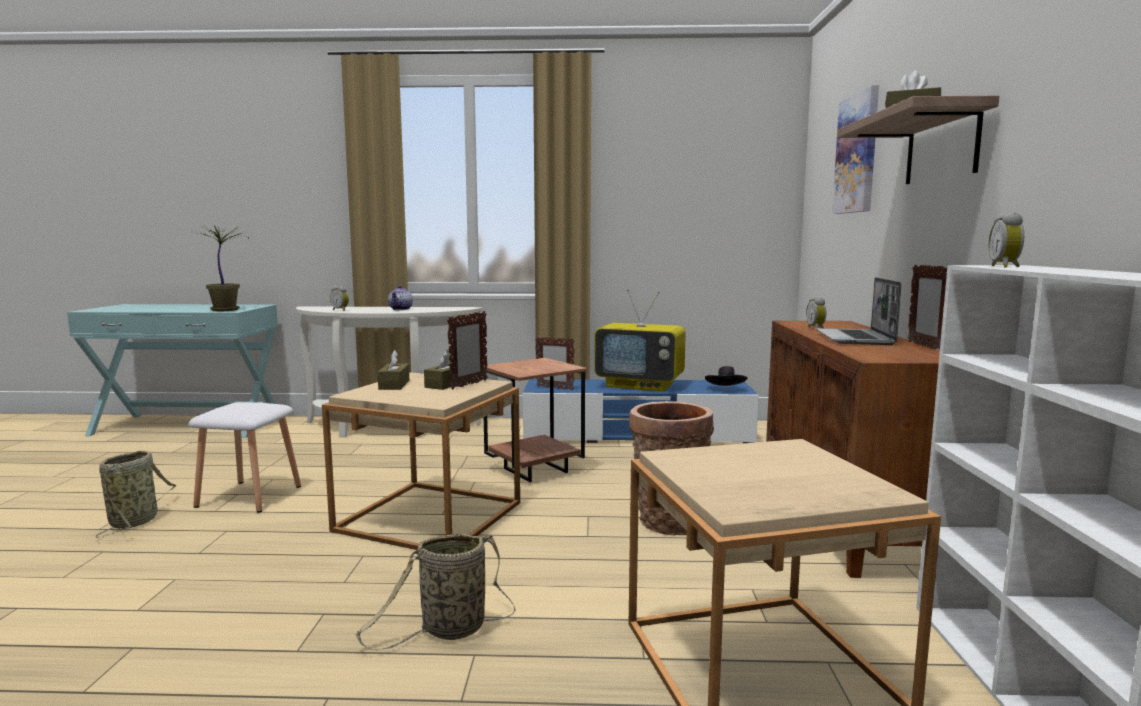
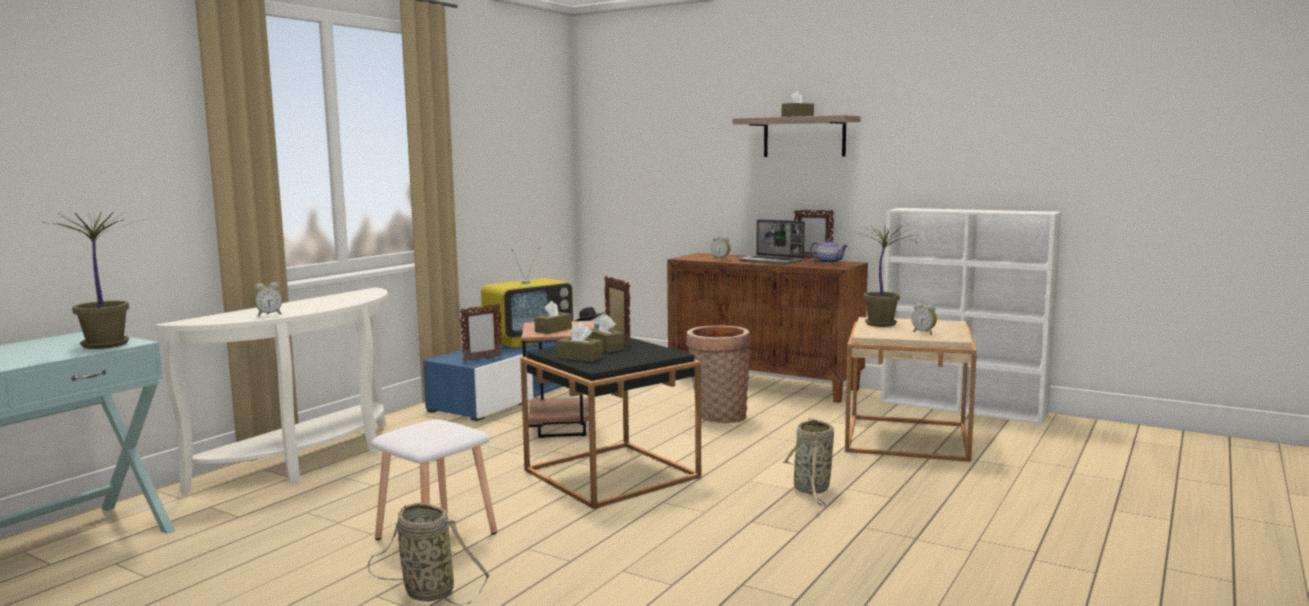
camera: 60 degrees left, 0 degrees up
beige side table [322,372,520,550] -> black side table [520,338,701,509]
teapot [388,285,413,310] -> teapot moved to [810,238,848,264]
picture [832,85,879,214] -> none
alarm clock [988,212,1024,268] -> alarm clock moved to [911,303,937,335]
none -> brown tissue box [534,301,572,334]
none -> potted plant [856,225,917,327]

